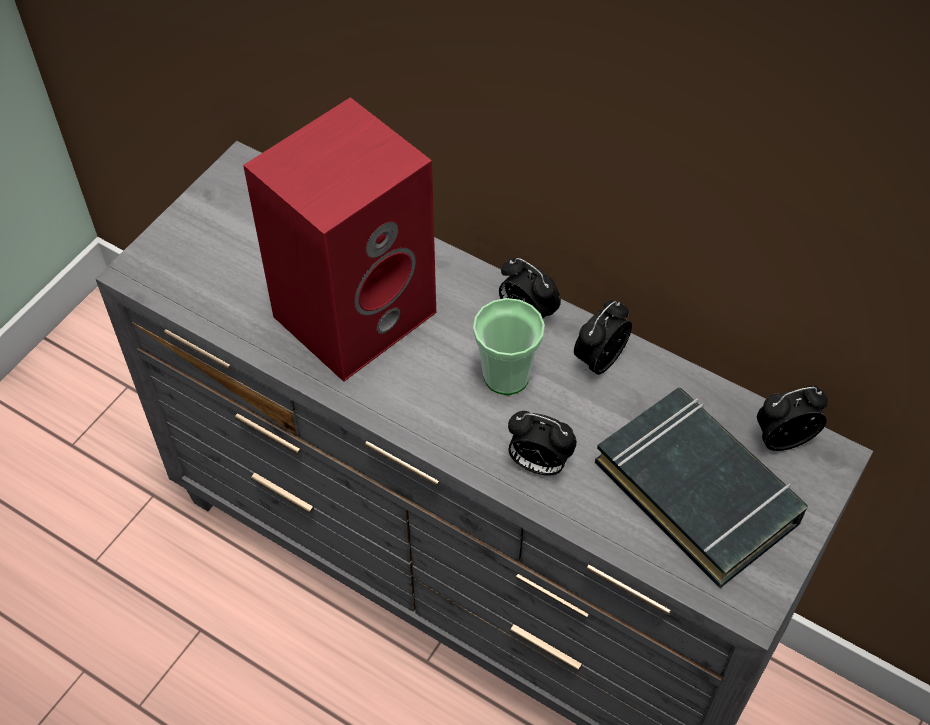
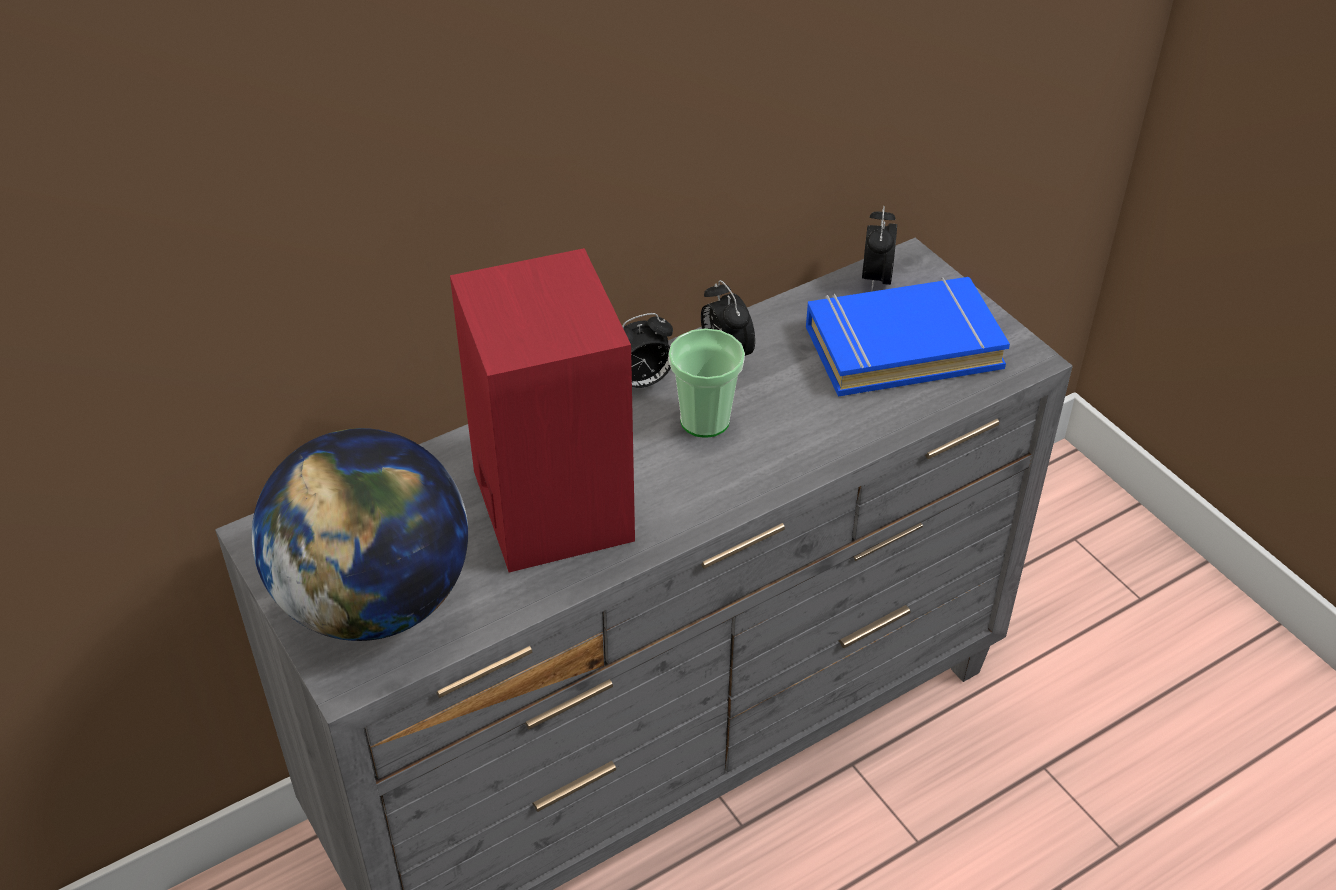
camera: 65 degrees left, 10 degrees down
alarm clock [508,411,577,476] -> none
black book [595,388,808,588] -> blue book [806,277,1010,397]
none -> globe [252,428,468,641]

